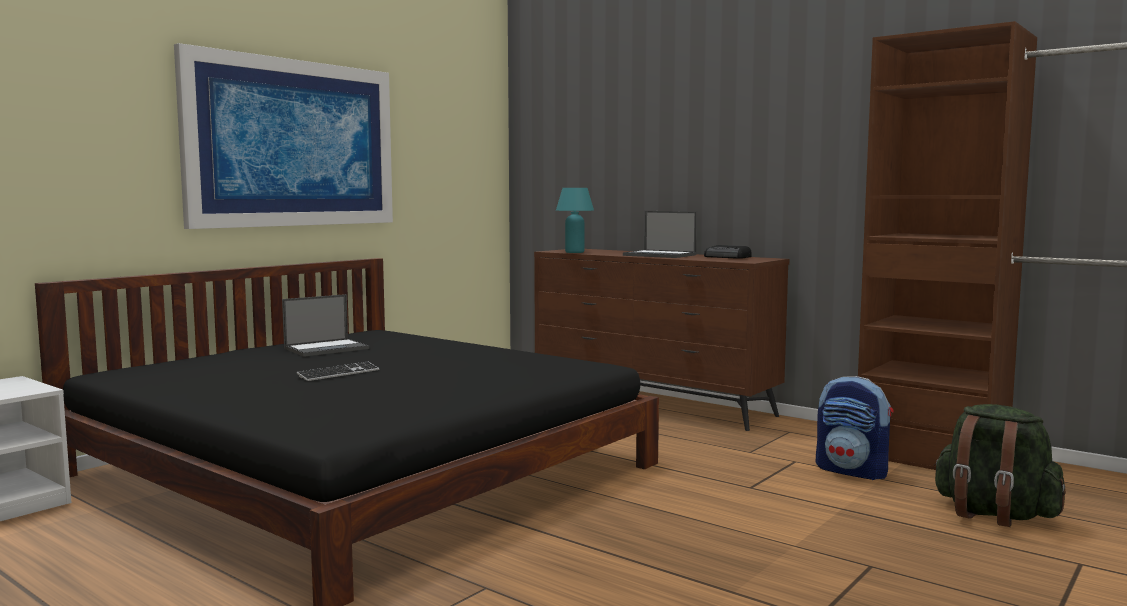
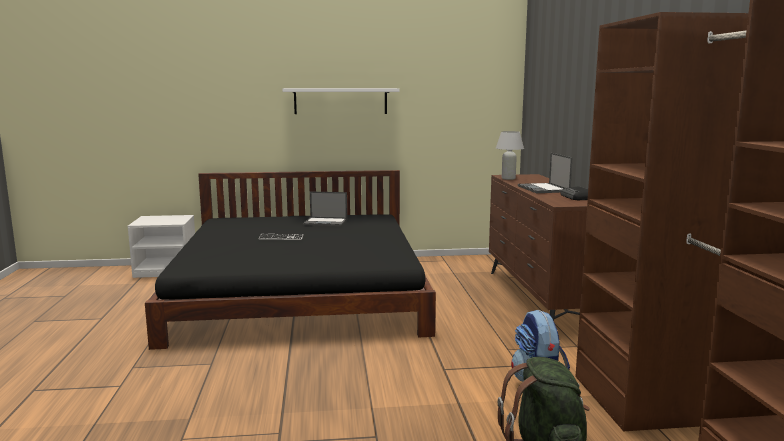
camera: 45 degrees right, 5 degrees up
picture [174,43,393,229] -> white shelf [282,88,400,114]
turquoise table lamp [556,188,594,253] -> white table lamp [496,131,524,180]

